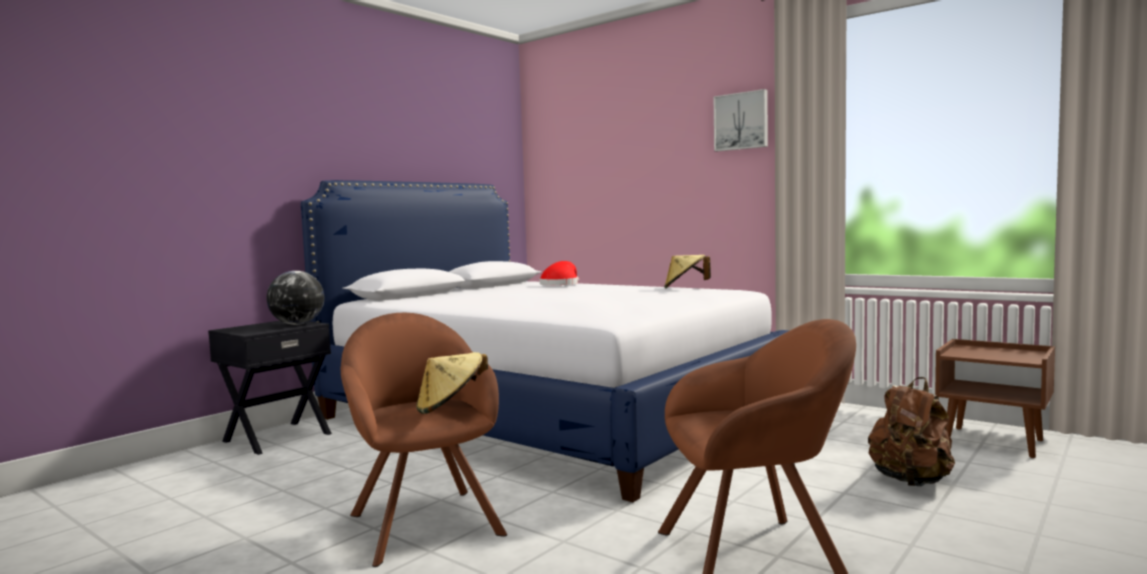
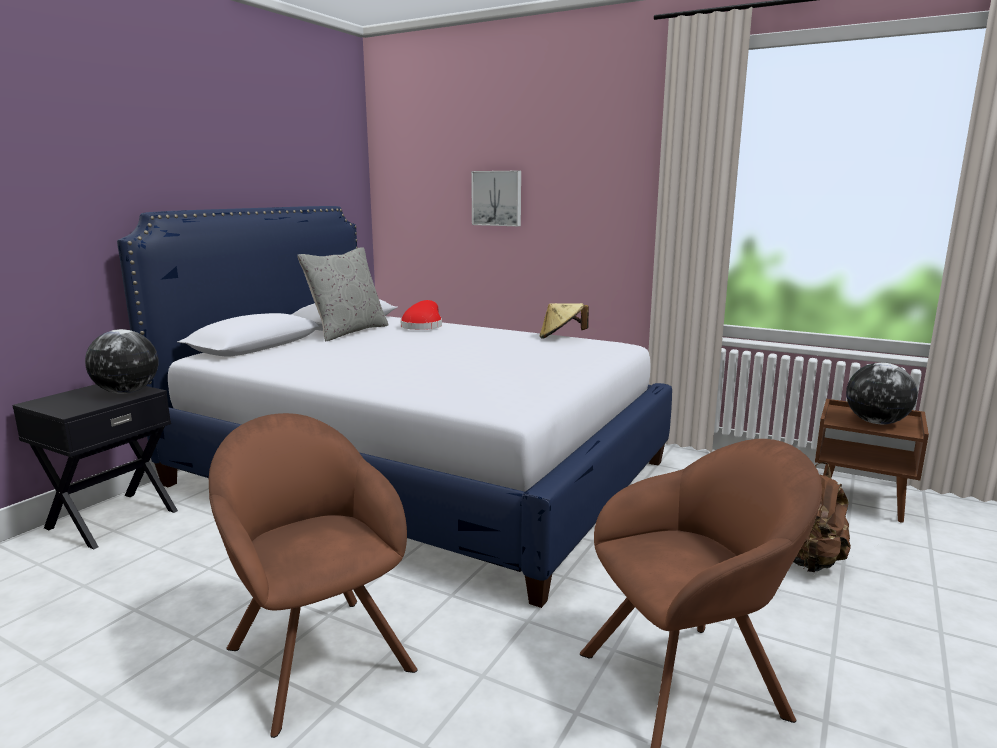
camera: 10 degrees left, 10 degrees up
beige hat [416,352,488,414] -> none
picture [714,89,768,151] -> picture moved to [471,171,521,226]
none -> grey pillow [297,247,388,342]
none -> globe [846,363,917,424]

